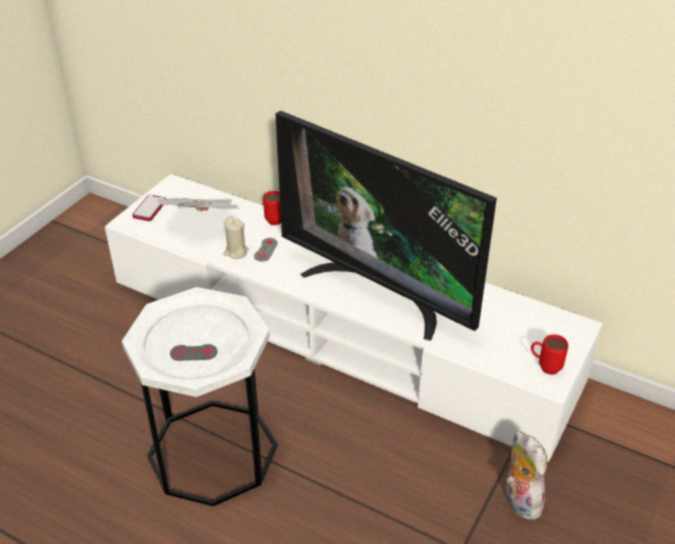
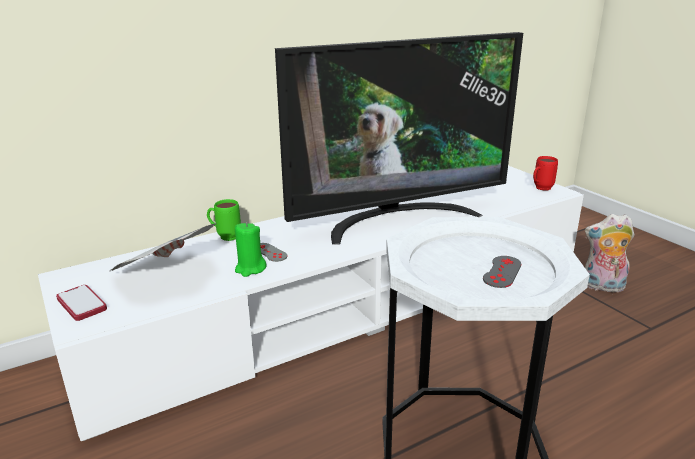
camera: 60 degrees left, 15 degrees down
beige candle [223,218,249,259] -> green candle [235,222,267,277]
red mug [263,191,281,225] -> green mug [207,199,241,241]

